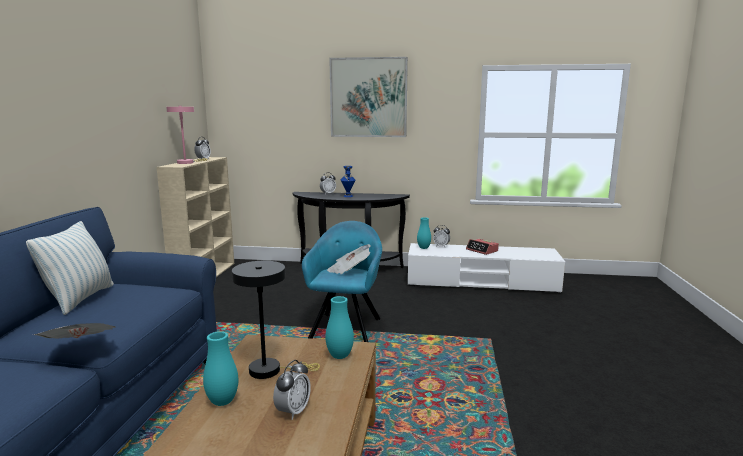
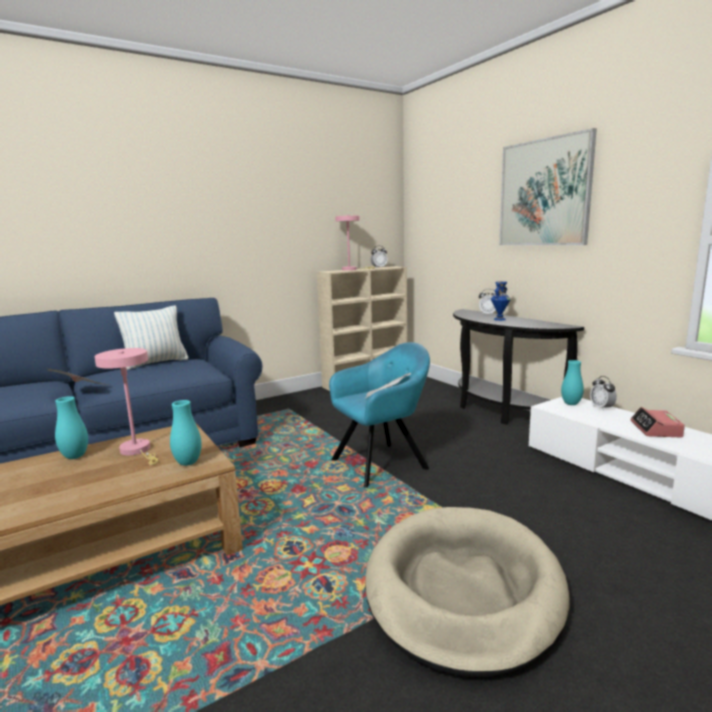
camera: 50 degrees right, 0 degrees up
black table lamp [232,261,320,379] -> pink table lamp [95,348,158,465]
alarm clock [273,360,311,420] -> none
none -> beige dog bed [365,507,570,678]

